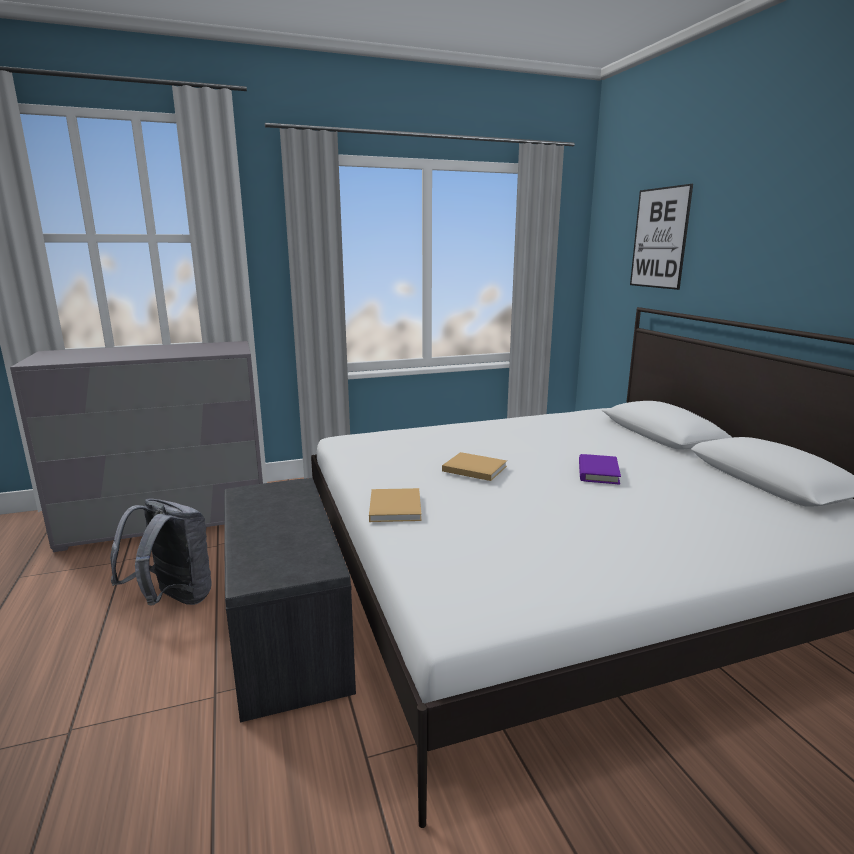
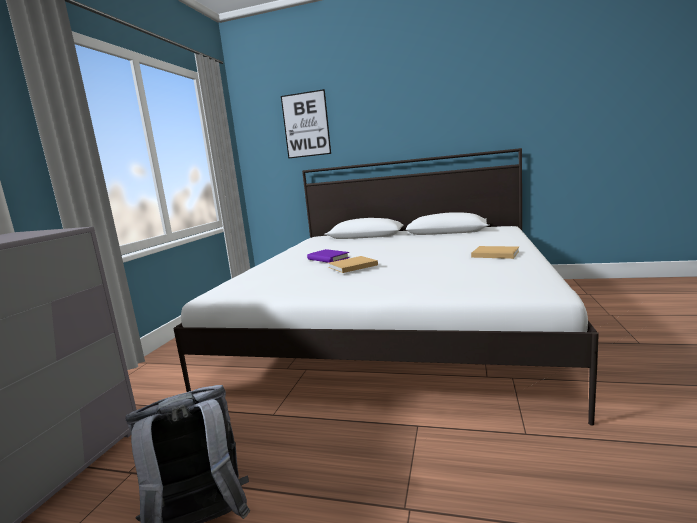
camera: 55 degrees left, 5 degrees down
grey bench [224,478,356,722] -> none
beige book [369,488,421,522] -> beige book moved to [471,246,519,259]
purple book [579,454,621,485] -> purple book moved to [307,249,350,263]

